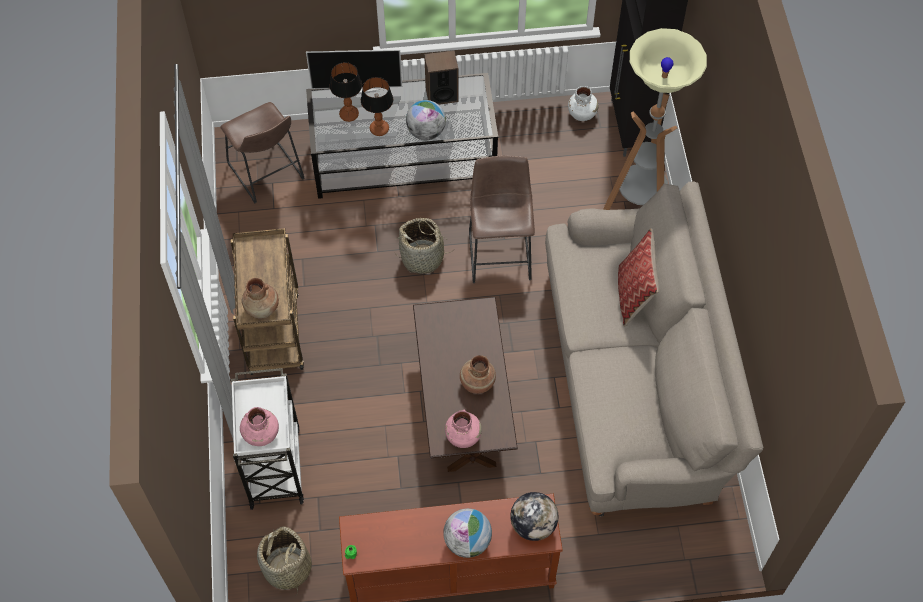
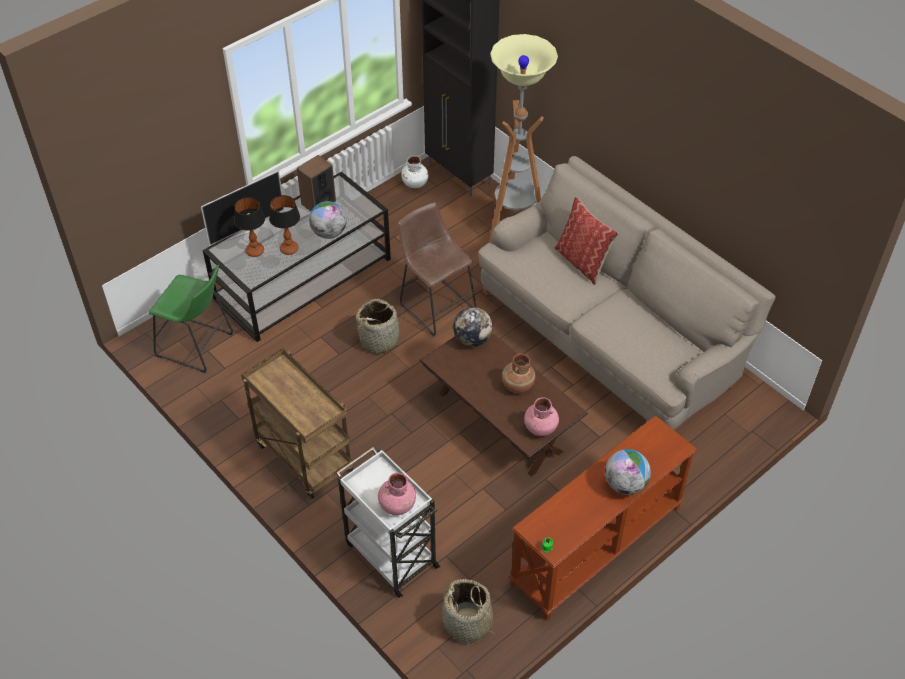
camera: 35 degrees left, 10 degrees down
brown stool [220,102,304,203] -> green stool [149,265,233,373]
brown vase [242,278,279,319] -> none
globe [510,492,558,541] -> globe moved to [453,307,493,347]

